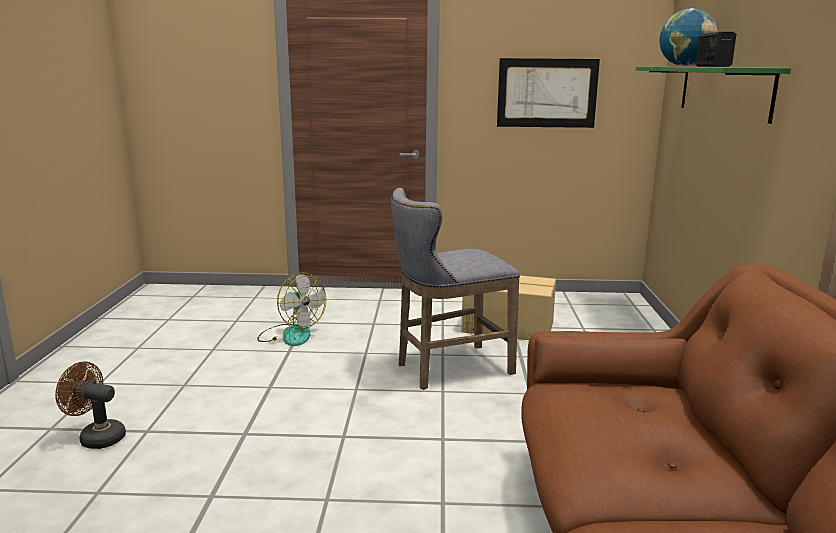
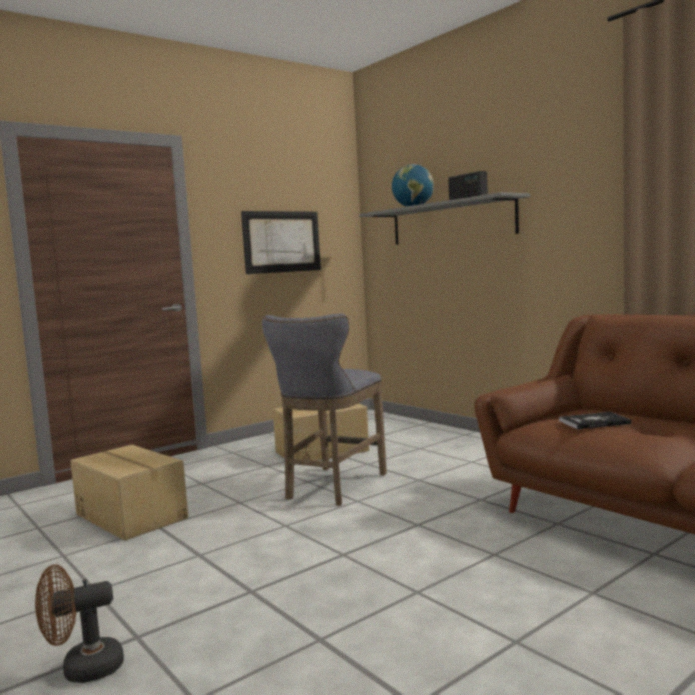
camera: 40 degrees left, 10 degrees down
fan [257,272,326,346] -> cardboard box [70,445,188,541]
green shelf [636,67,791,124] -> grey shelf [359,192,530,245]
none -> book [559,412,631,429]

